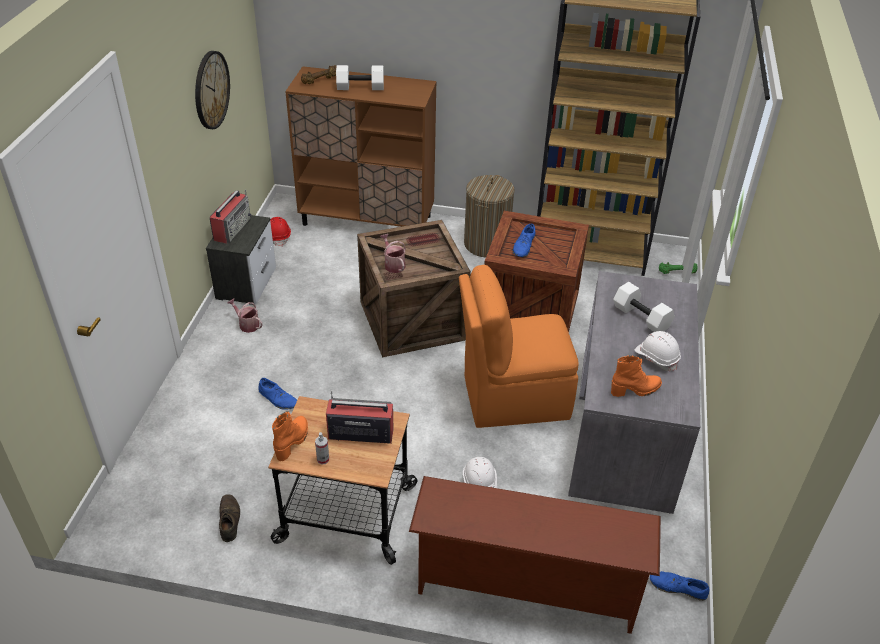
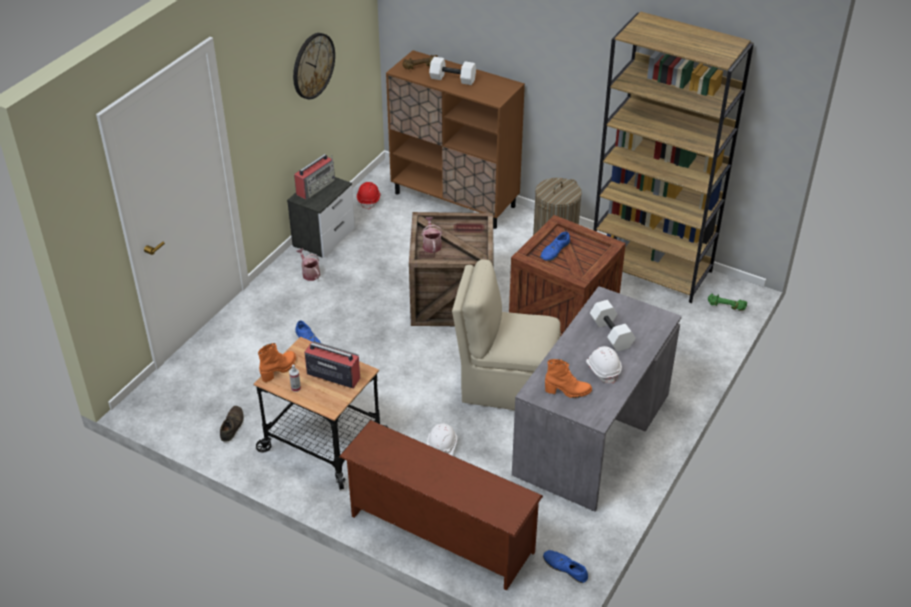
camera: 20 degrees right, 0 degrees up
orange chair [459,265,579,428] -> beige chair [452,260,560,410]

